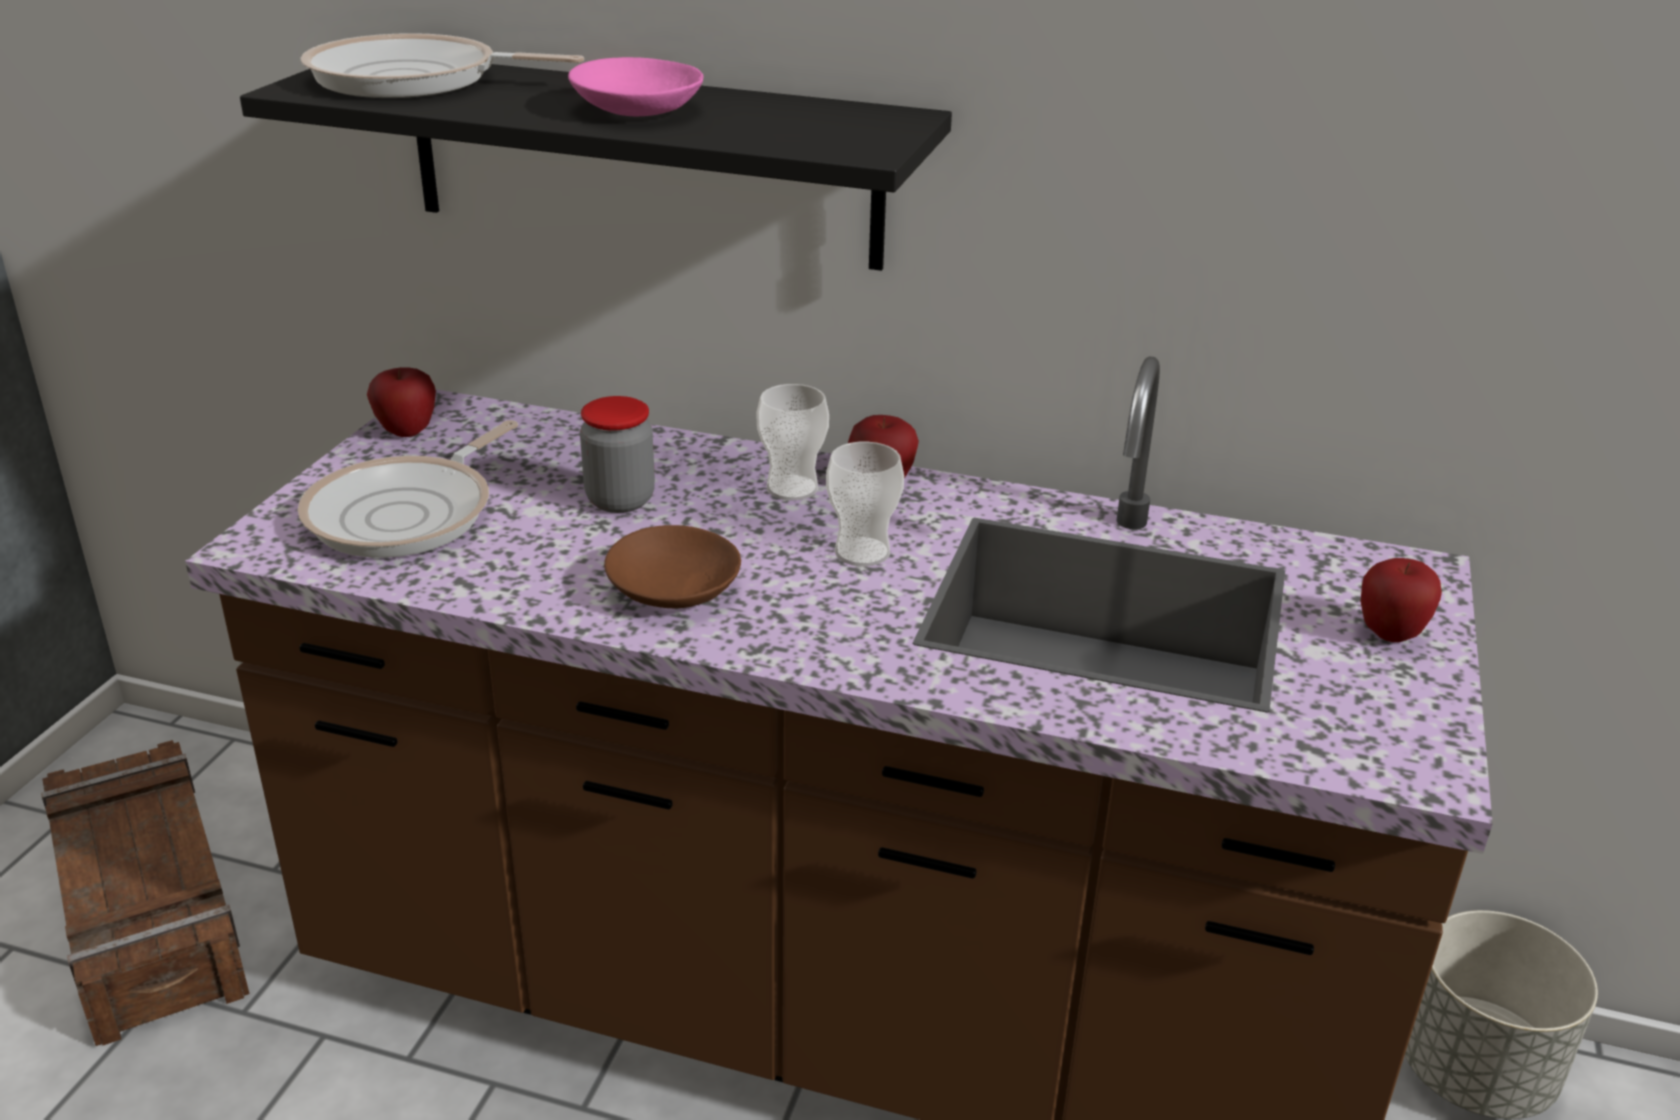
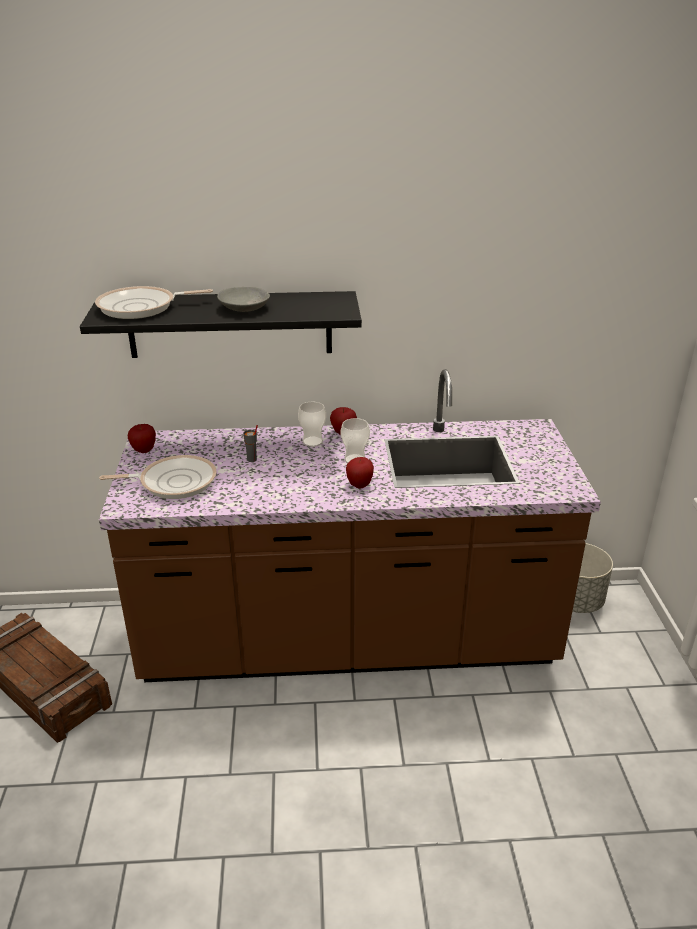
camera: 20 degrees left, 0 degrees up
frying pan [298,420,518,558] -> frying pan turned 105 degrees counterclockwise [99,455,217,499]
pink bowl [568,57,703,116] -> grey bowl [217,287,270,312]
jar [580,396,655,513] -> grey cup [243,425,258,462]
brown bowl [604,525,741,608] -> none
apple [1361,558,1442,642] -> apple moved to [346,457,374,488]

